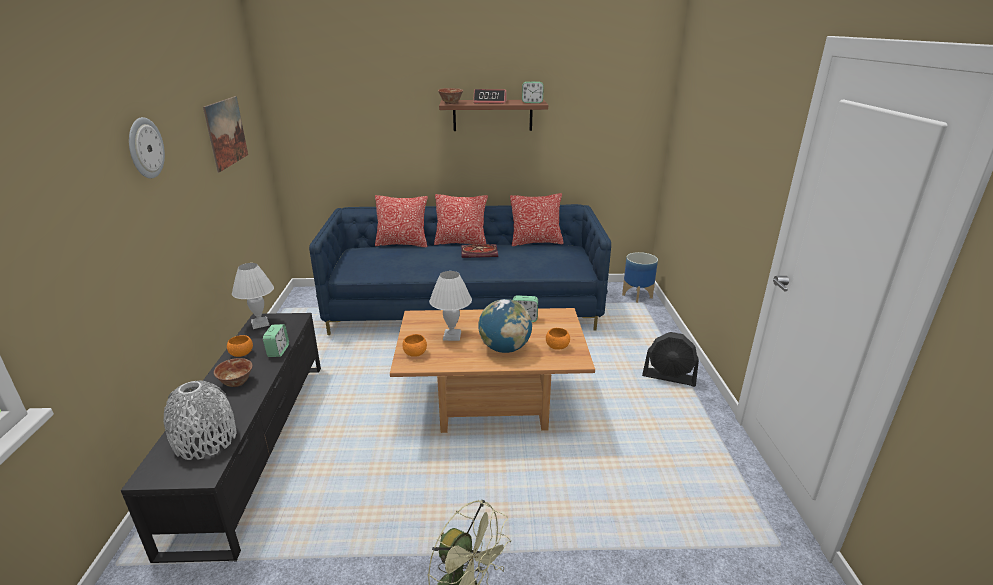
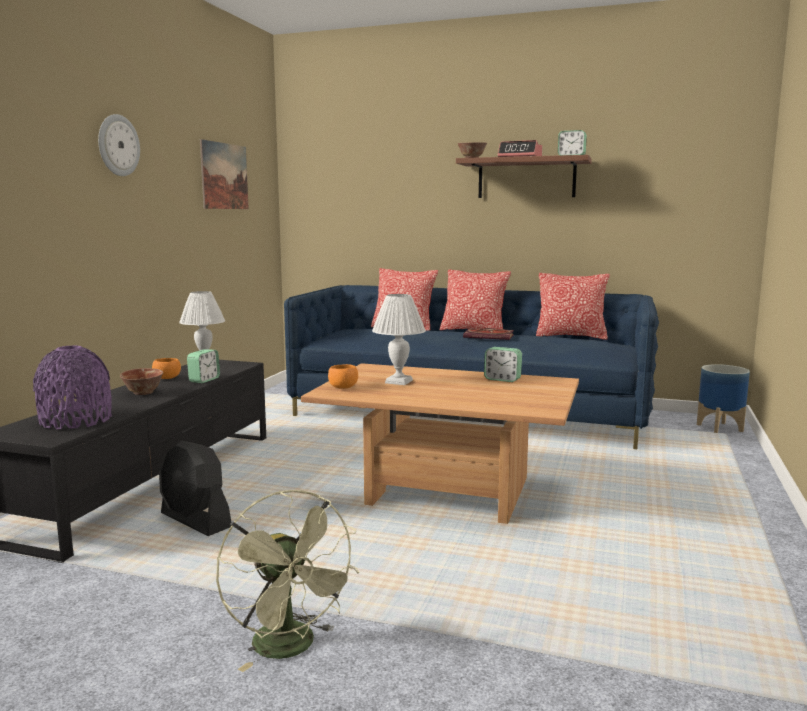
camera: 20 degrees right, 15 degrees down
grey vase [163,380,237,460] -> purple vase [33,346,112,430]
globe [478,299,532,353] -> none
orange bowl [546,328,570,350] -> none
black fan [642,332,699,387] -> black fan moved to [159,440,231,536]

